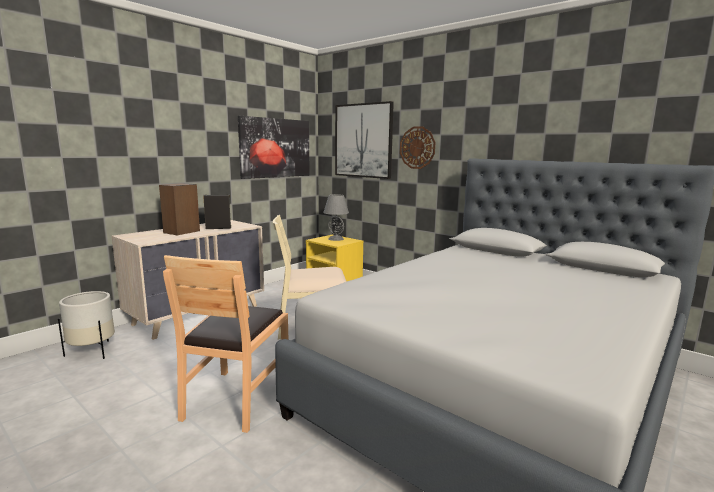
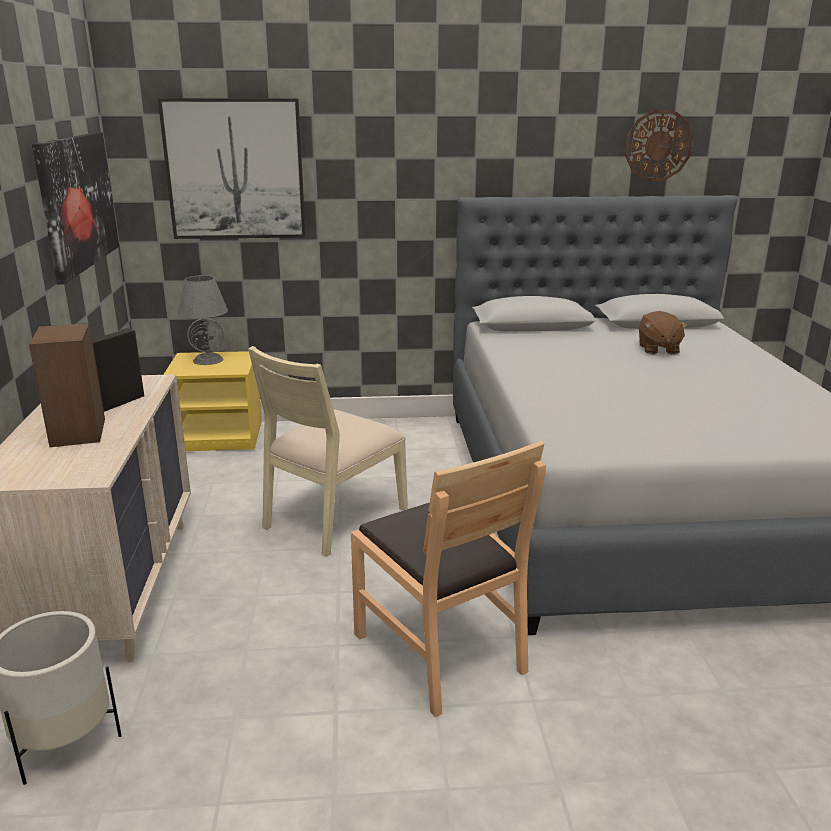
camera: 45 degrees left, 10 degrees up
wall clock [400,126,435,169] -> wall clock moved to [625,109,693,181]
none -> brown plush toy [639,311,688,355]

